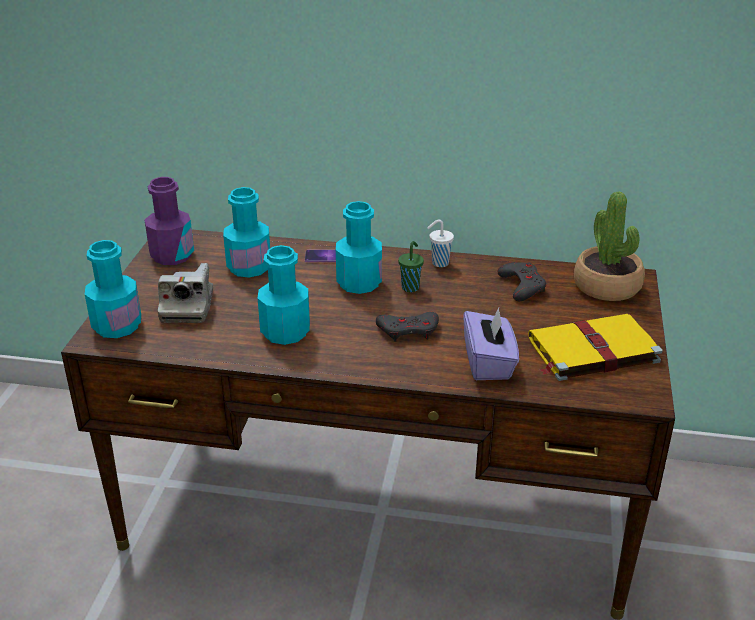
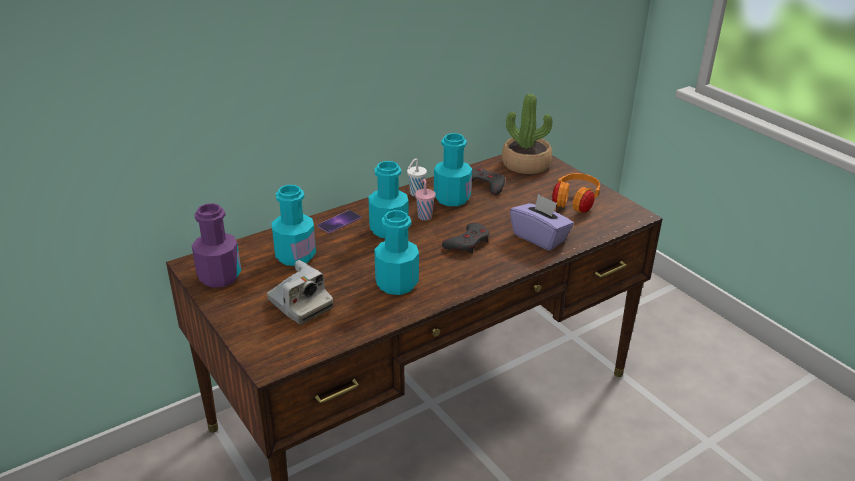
camera: 45 degrees left, 0 degrees up
turquoise bottle [85,240,141,338] -> turquoise bottle moved to [434,133,472,206]
green cup [398,241,424,292] -> pink cup [415,179,436,220]
yellow book [528,314,663,381] -> orange headphones [552,173,600,213]

